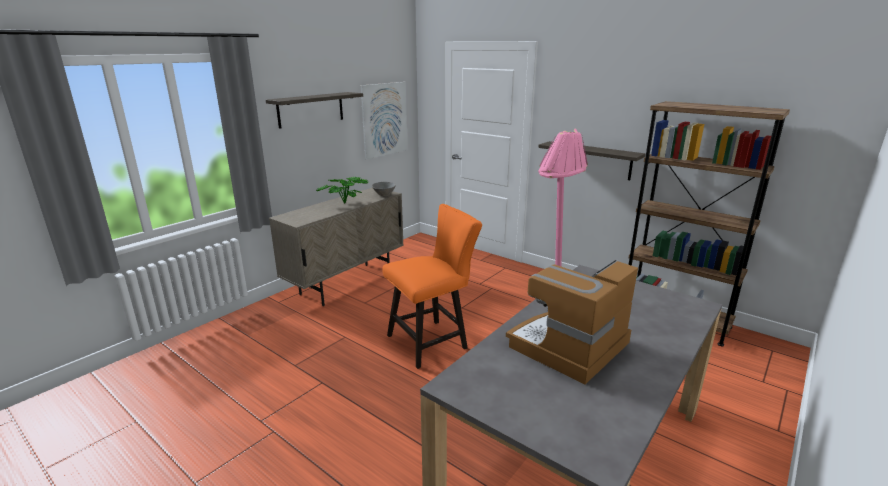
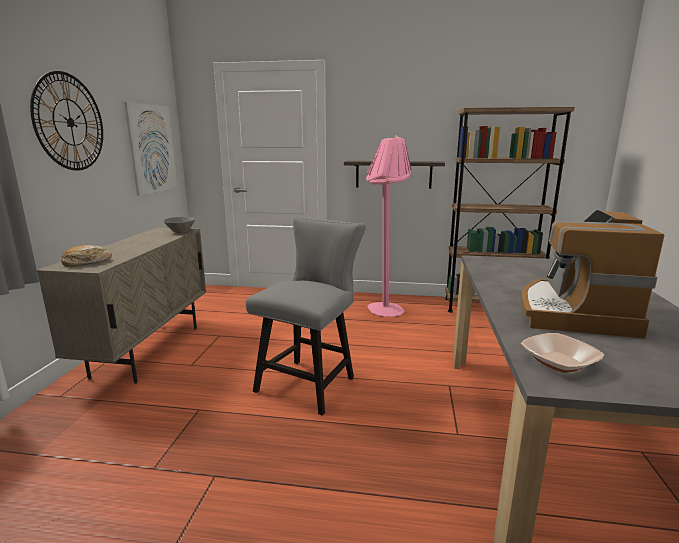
camera: 30 degrees left, 5 degrees down
shelf [266,92,363,129] -> wall clock [30,71,103,171]
potted plant [316,177,368,203] -> none
orange chair [382,204,482,369] -> grey chair [246,217,366,416]
none -> bread [61,245,112,267]
none -> bowl [521,333,604,373]

